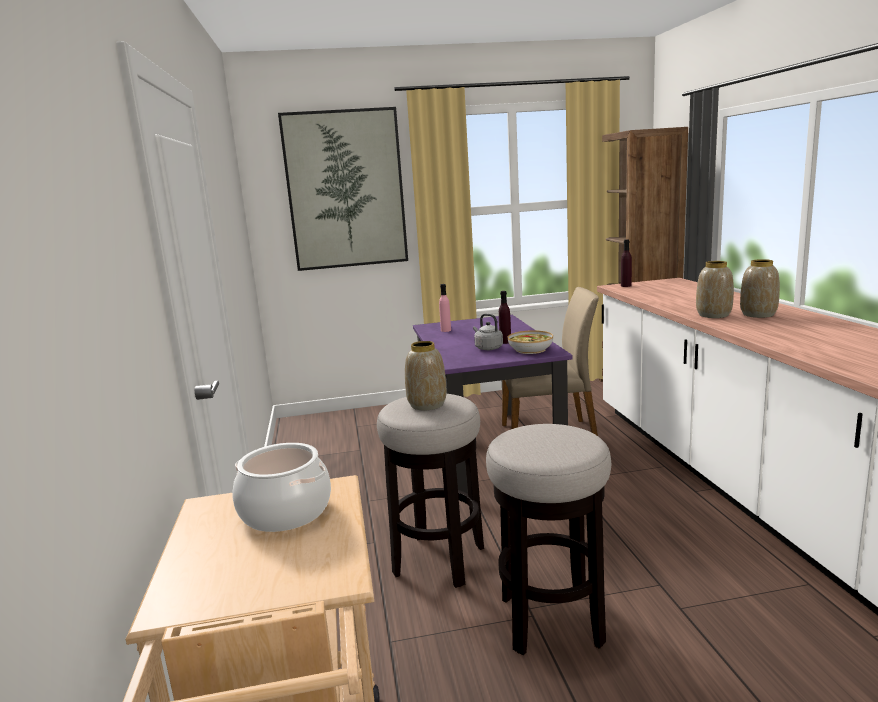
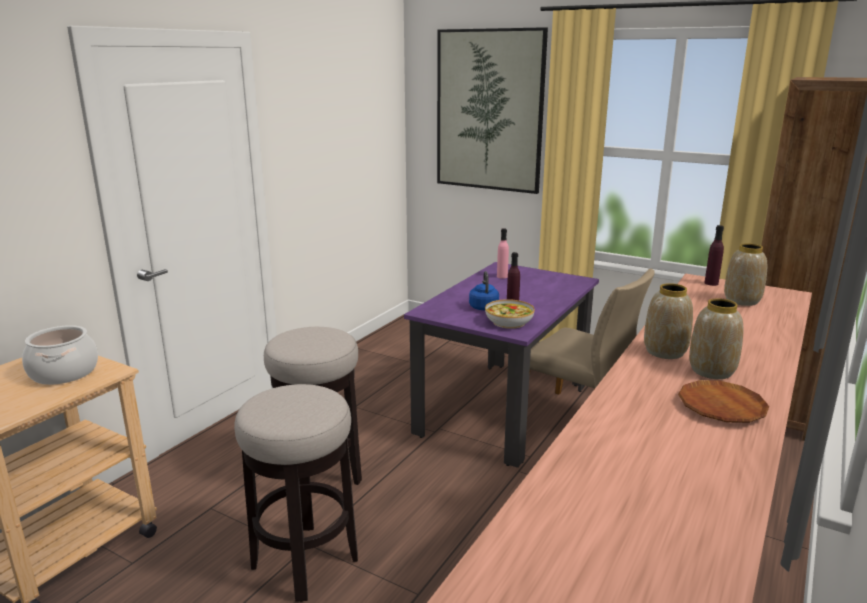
camera: 40 degrees right, 5 degrees up
vase [405,341,447,410] -> vase moved to [724,243,767,306]
grey kettle [473,314,503,350] -> blue kettle [469,271,499,310]
none -> brown plate [678,380,769,423]

